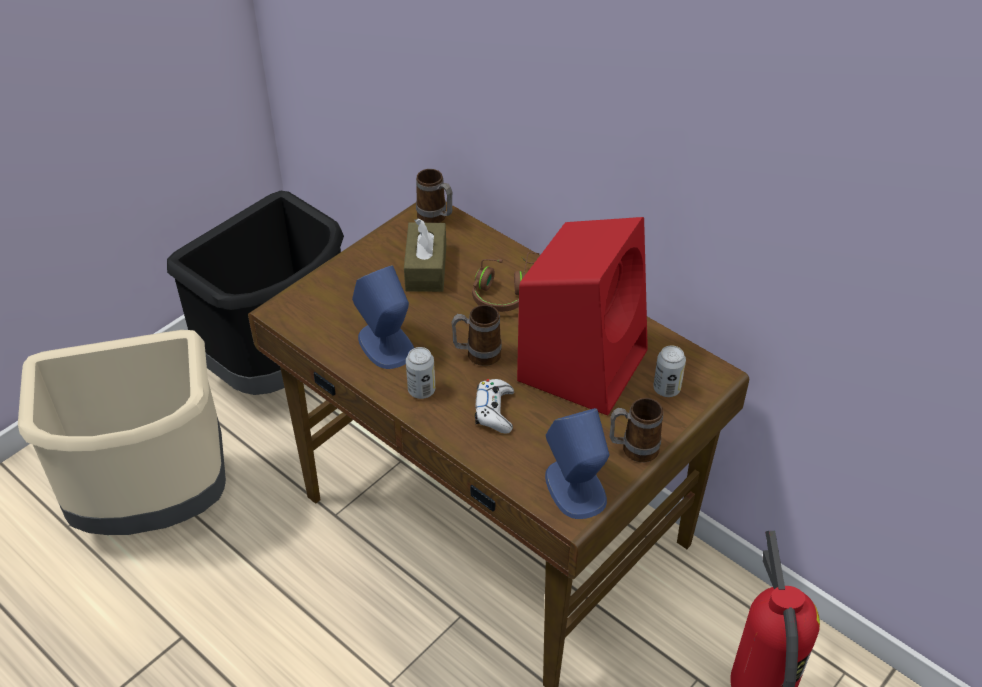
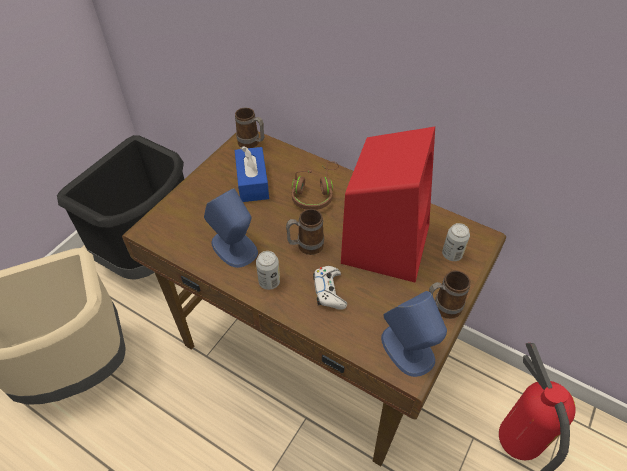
camera: 10 degrees left, 5 degrees up
brown tissue box [404,219,446,292] -> blue tissue box [235,146,269,202]

